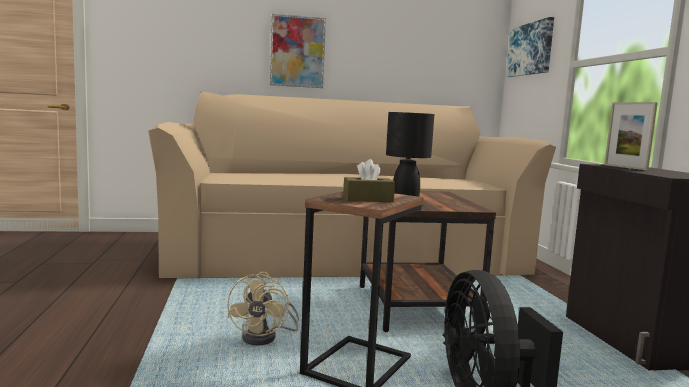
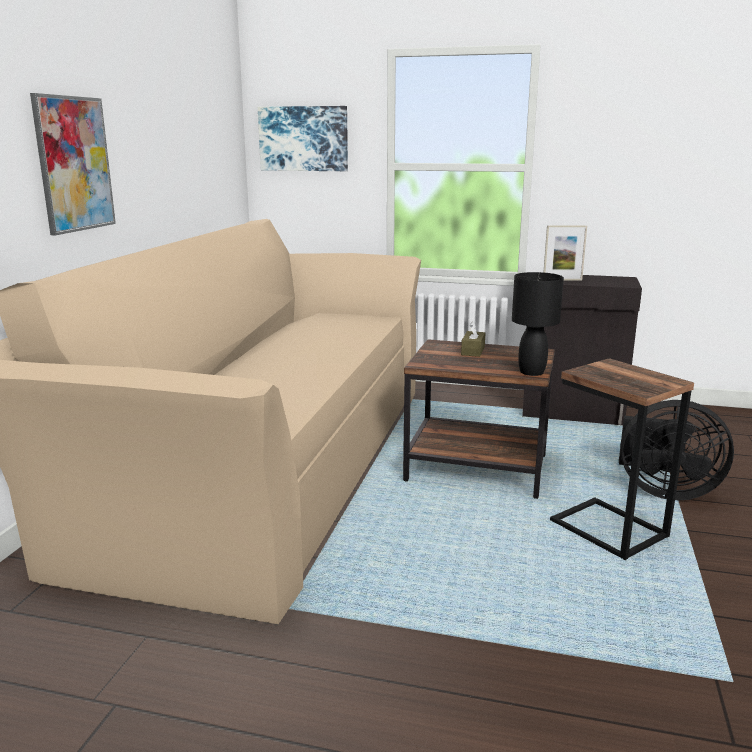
camera: 65 degrees left, 10 degrees up
beige fan [227,272,299,345] -> none
brown tissue box [343,159,395,202] -> brown tissue box moved to [461,321,485,357]

